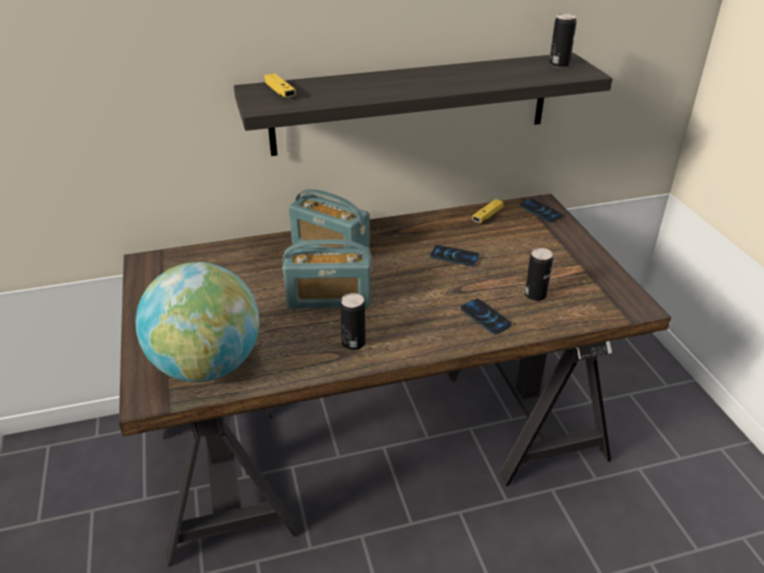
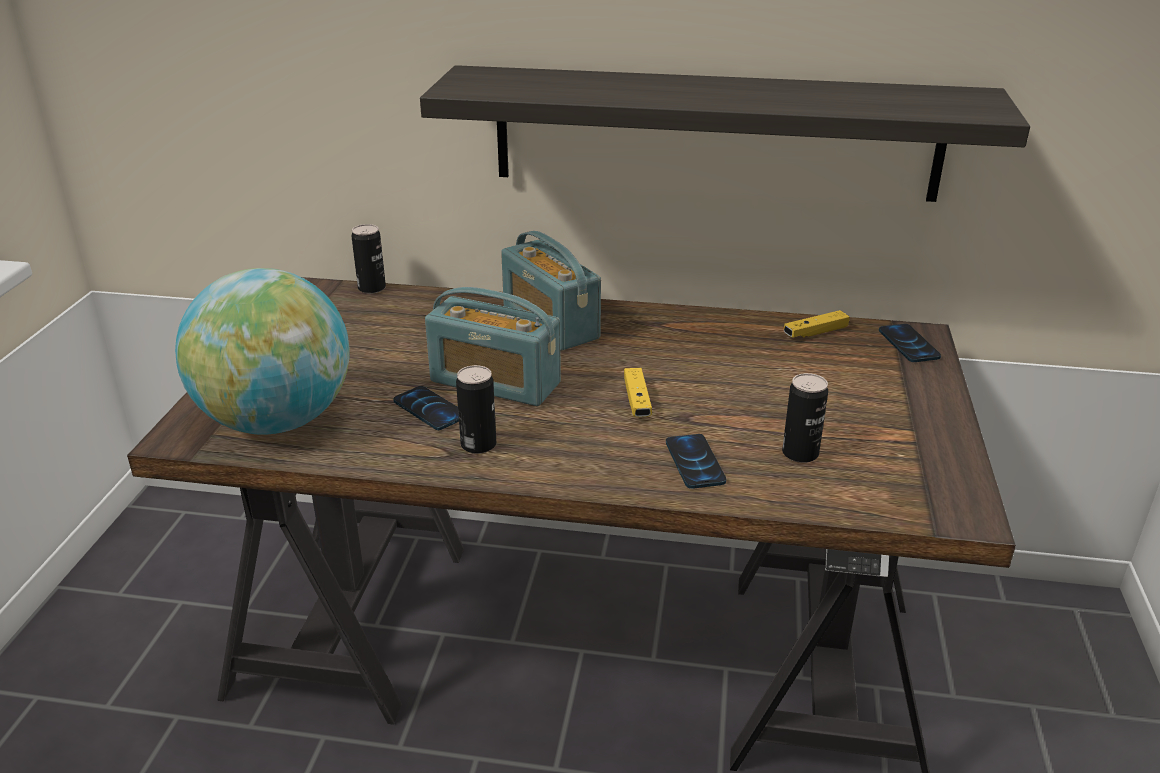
camera: 25 degrees right, 5 degrees down
yellow game controller [264,73,296,98] -> yellow game controller moved to [624,368,652,417]
phone [430,245,479,266] -> phone moved to [393,386,459,430]
can [549,13,577,68] -> can moved to [351,224,386,294]

